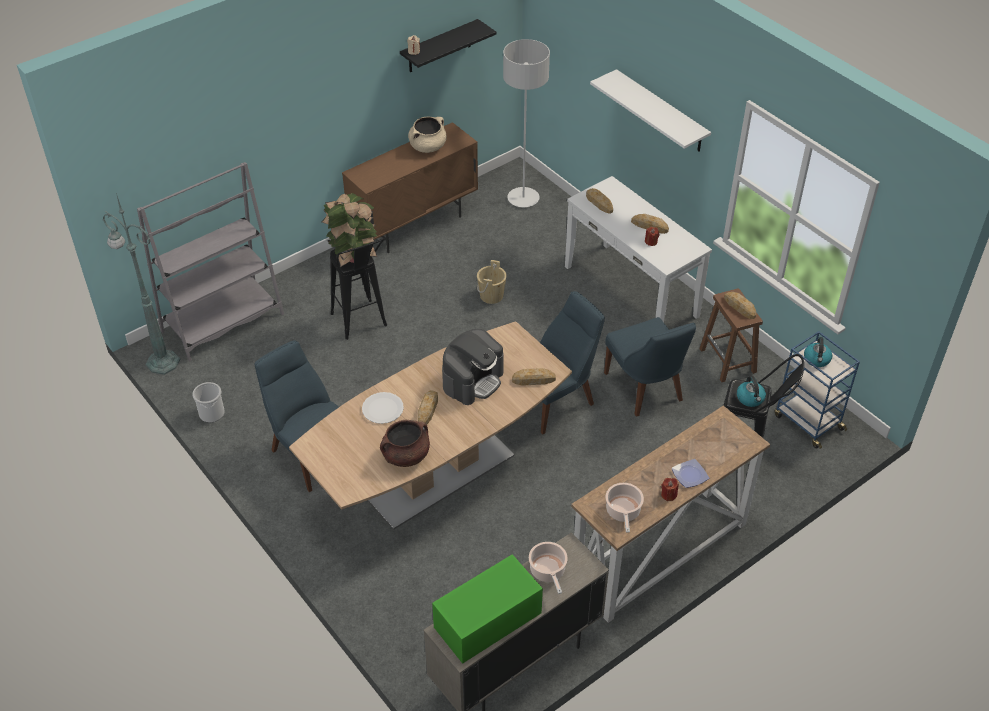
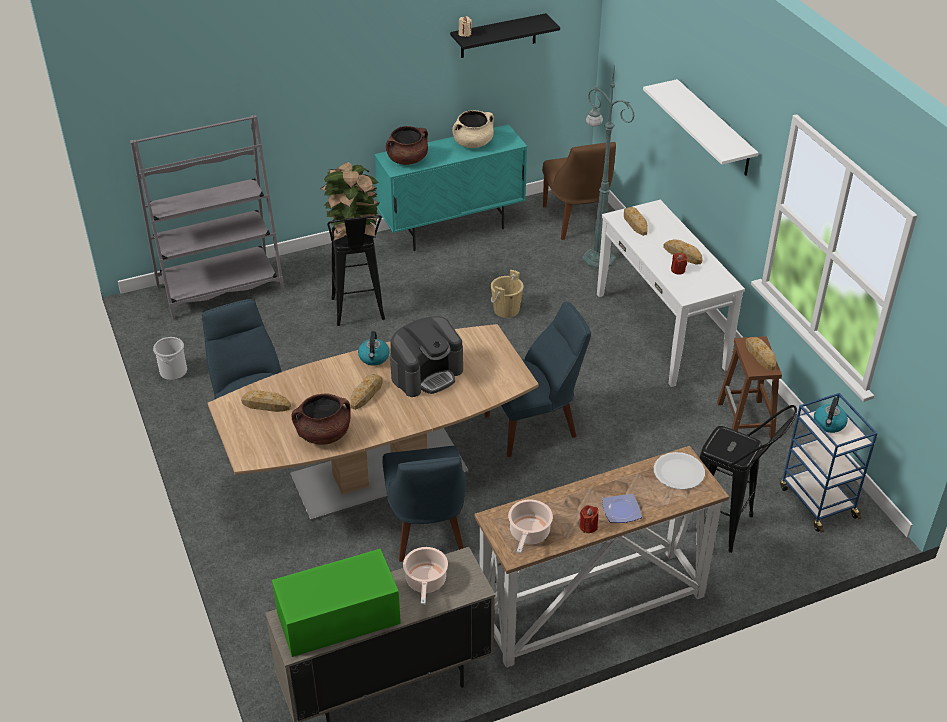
camera: 15 degrees right, 5 degrees down
green floor lamp [103,193,180,375] -> green floor lamp moved to [582,63,635,269]
brown cabinet [342,122,478,253] -> turquoise cabinet [374,124,527,251]
white plate [362,392,404,424] -> white plate moved to [654,452,705,490]
grey floor lamp [503,39,550,207] -> brown chair [542,142,616,240]
bread [512,368,556,386] -> bread moved to [241,390,291,412]
blue chair [604,317,696,417] -> blue chair moved to [383,446,466,562]
kettle [737,376,766,407] -> kettle moved to [358,331,390,366]
none -> brown cooking pot [386,126,428,165]

